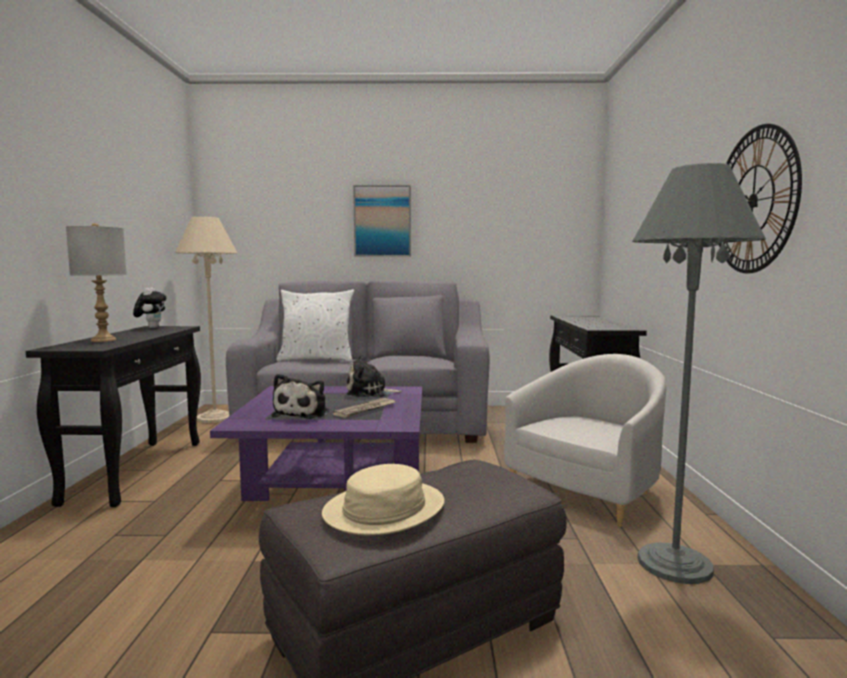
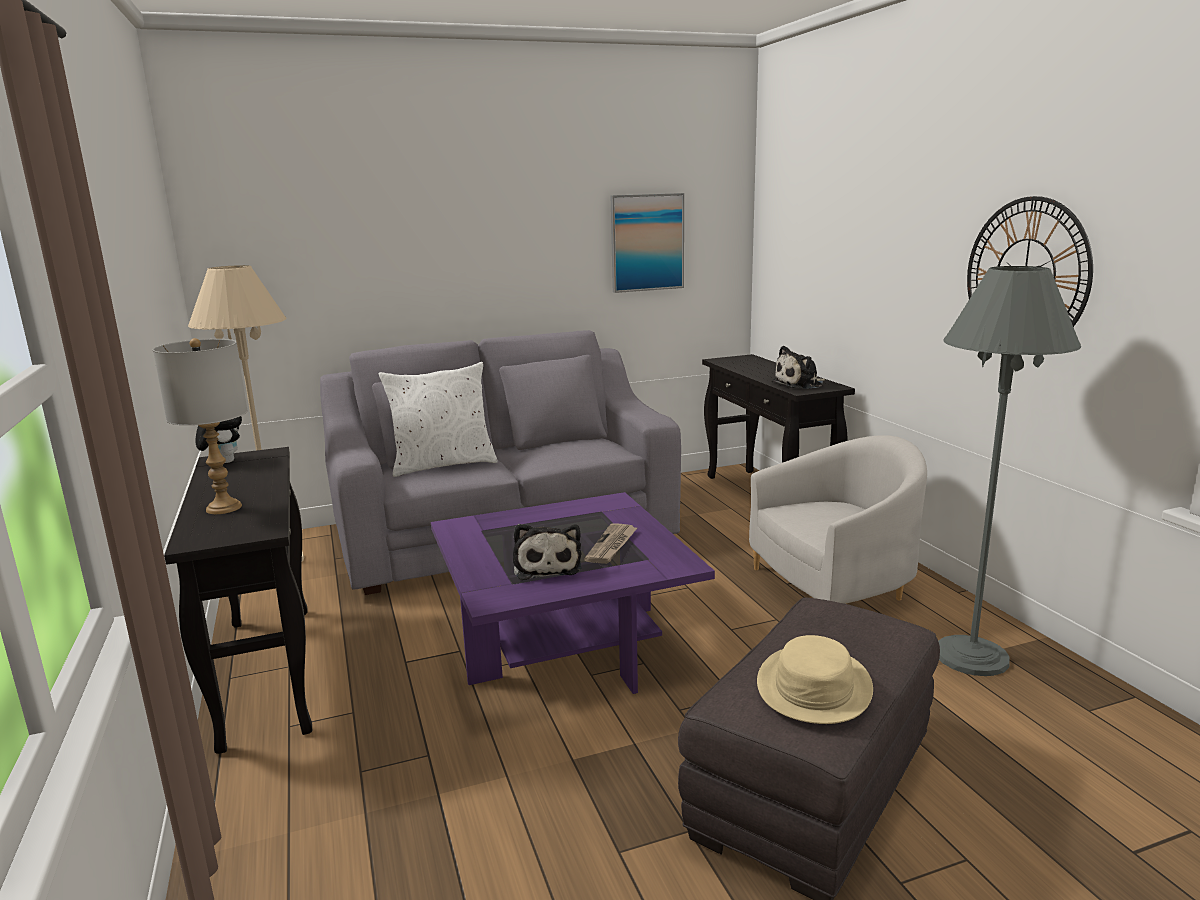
camera: 20 degrees left, 10 degrees up
plush toy [347,355,403,397] -> plush toy moved to [772,346,825,389]
picture [353,185,411,257] -> picture moved to [610,193,684,293]
white armchair [504,354,666,527] -> white armchair turned 45 degrees clockwise [749,435,927,604]

